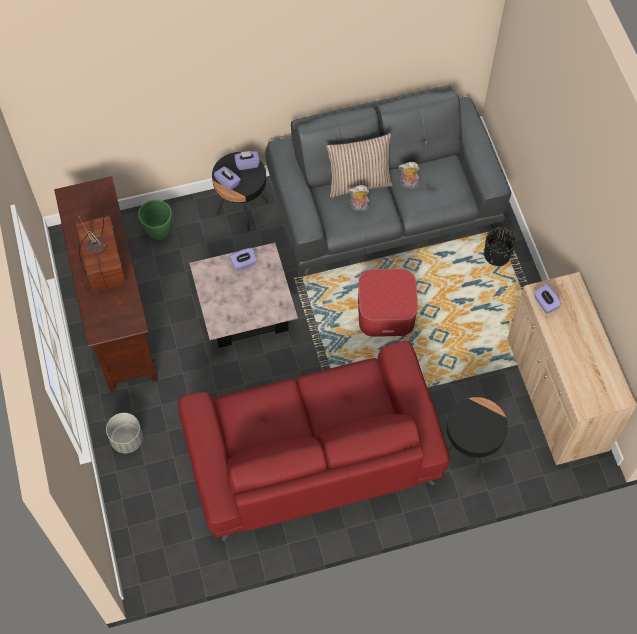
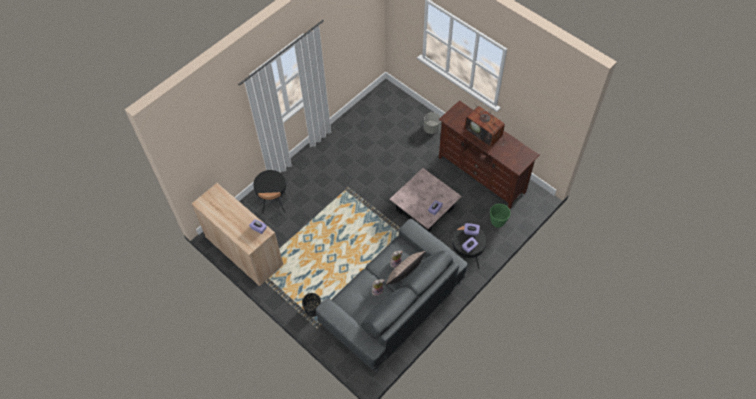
camera: 150 degrees right, 5 degrees down
red sofa [178,341,450,541] -> none
ottoman [358,269,418,337] -> none

